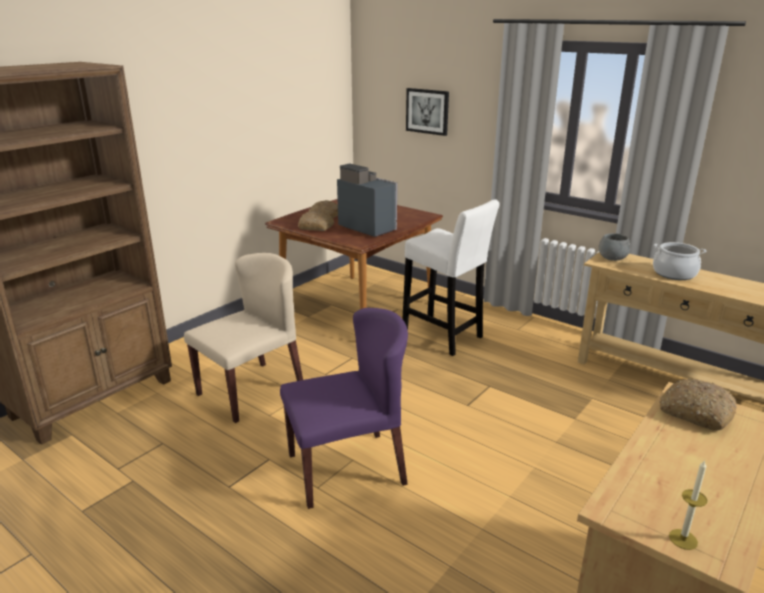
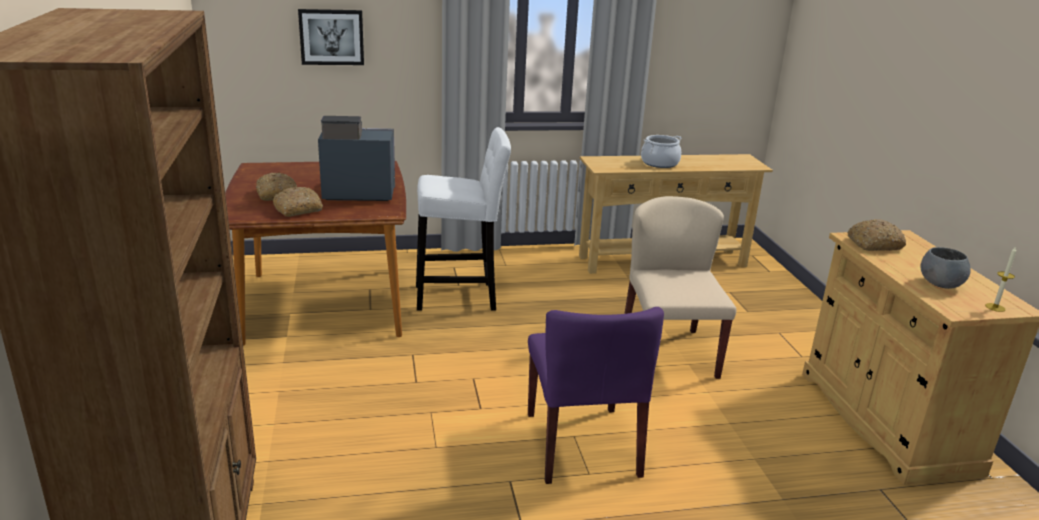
camera: 50 degrees left, 0 degrees up
beige chair [184,253,303,423] -> beige chair moved to [624,196,737,379]
purple chair [280,308,408,509] -> purple chair turned 150 degrees clockwise [528,307,664,484]
grey bowl [599,233,631,261] -> grey bowl moved to [920,247,971,289]

